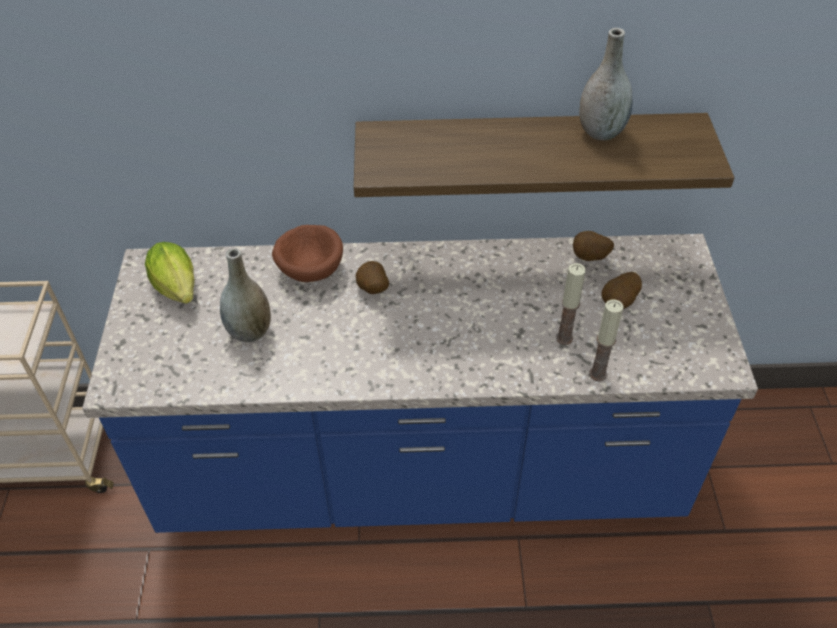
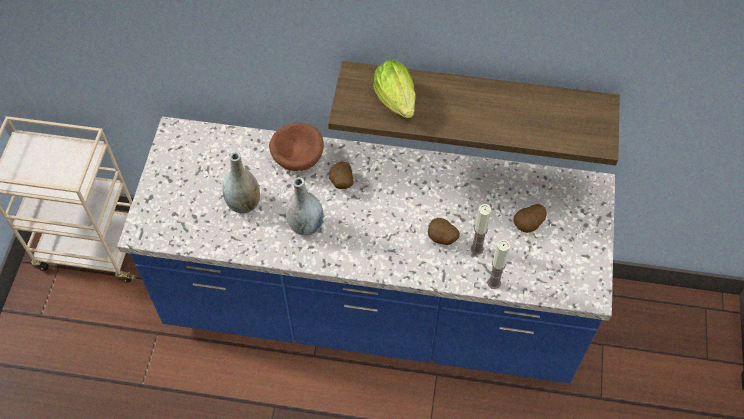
camera: 10 degrees right, 10 degrees up
lettuce [145,242,195,304] -> lettuce moved to [373,60,416,118]
potato [573,231,614,261] -> potato moved to [428,218,460,245]
grey vase [579,28,632,140] -> grey vase moved to [286,177,324,235]

